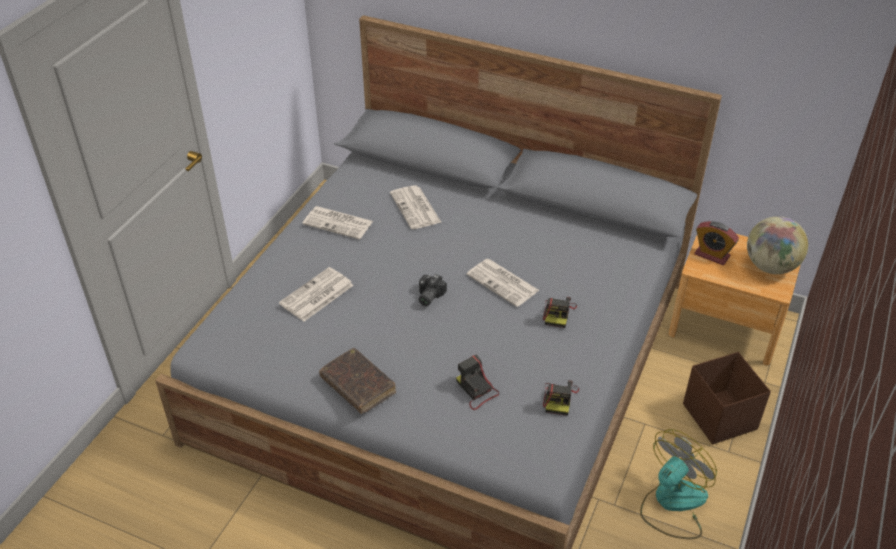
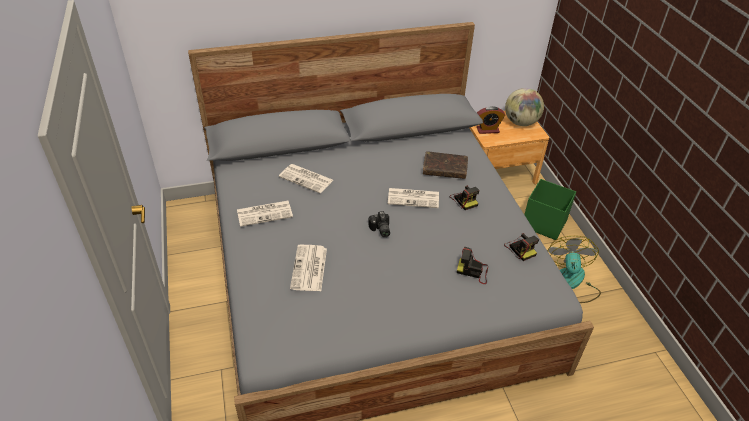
camera: 40 degrees left, 0 degrees up
brown book [319,348,396,414] -> brown book moved to [423,151,468,179]
brown storage box [683,352,771,444] -> green storage box [524,179,576,240]

